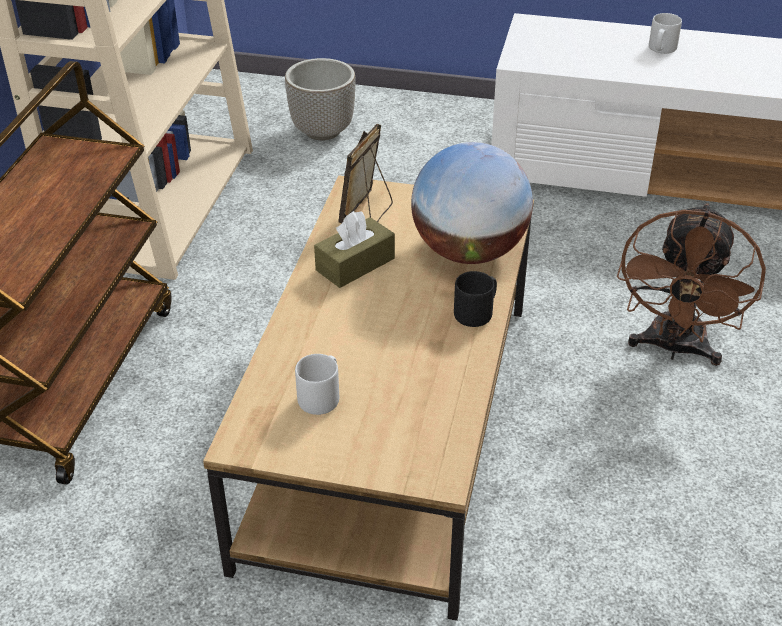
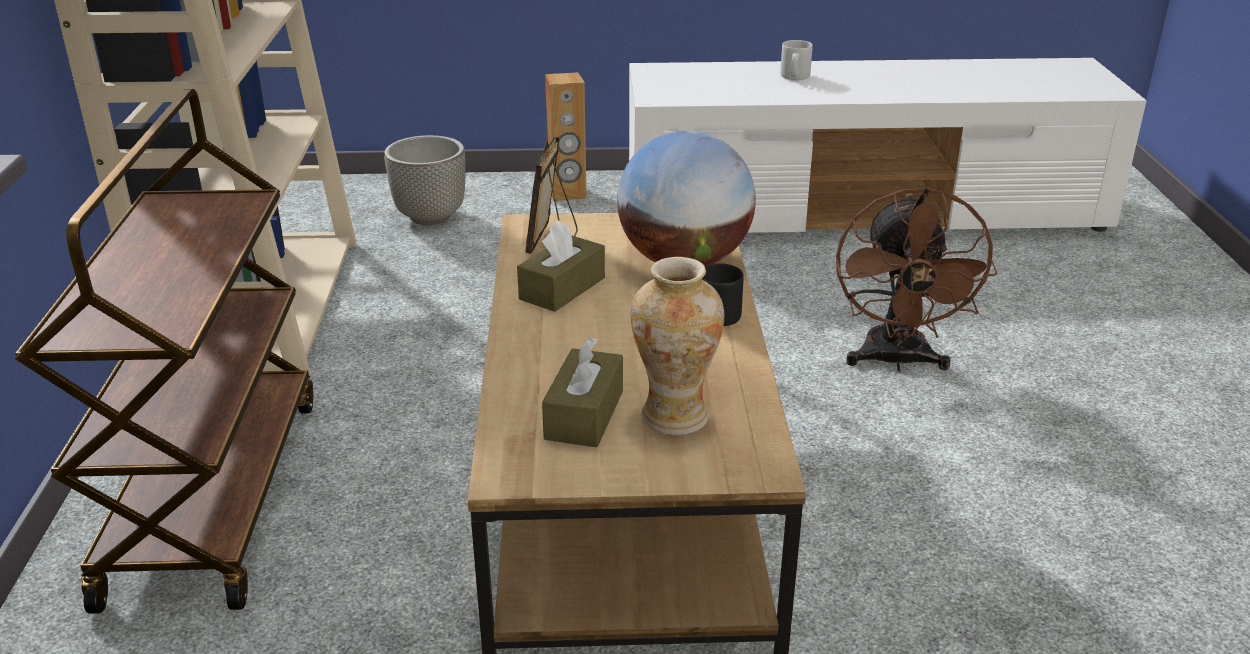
camera: 15 degrees left, 10 degrees down
grey mug [295,354,339,415] -> brown tissue box [542,337,623,447]
none -> brown speaker [545,72,587,201]
none -> vase [631,257,724,435]

